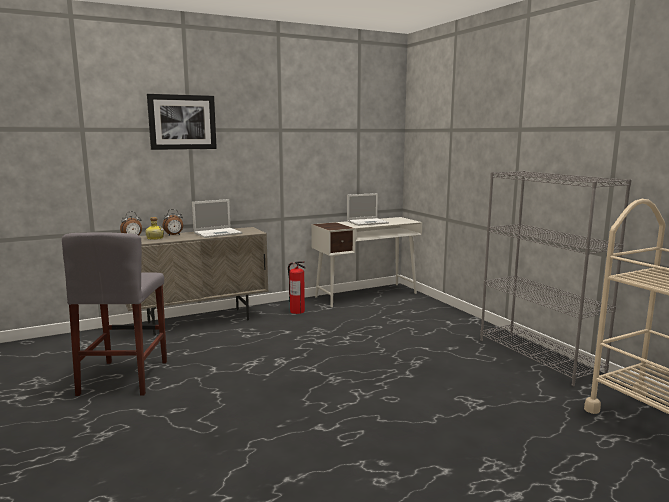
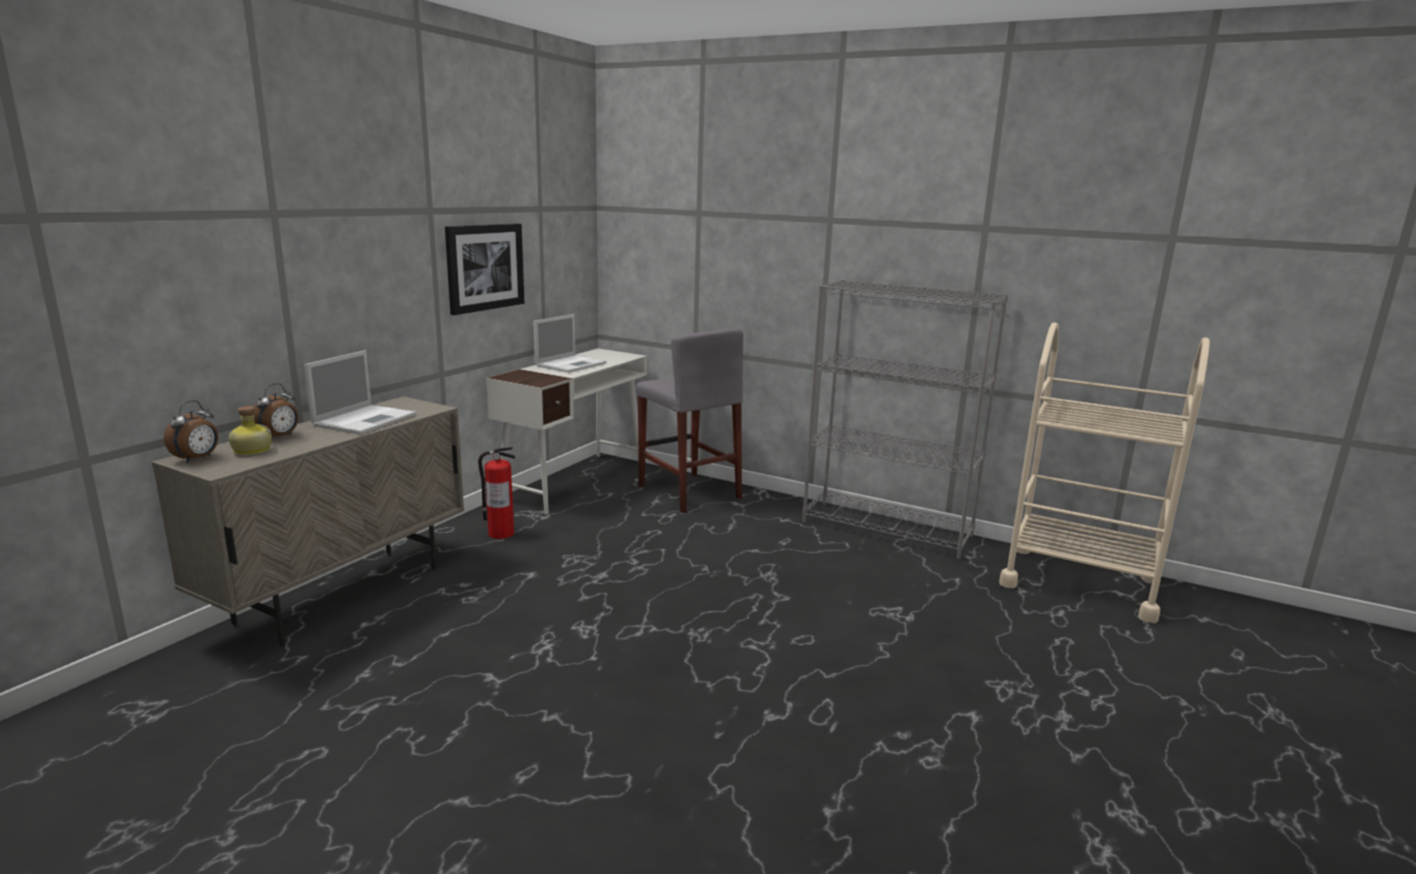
camera: 35 degrees left, 5 degrees up
grey stool [62,232,167,396] -> grey stool moved to [636,329,743,513]
picture [147,94,217,150] -> picture moved to [445,223,524,315]

